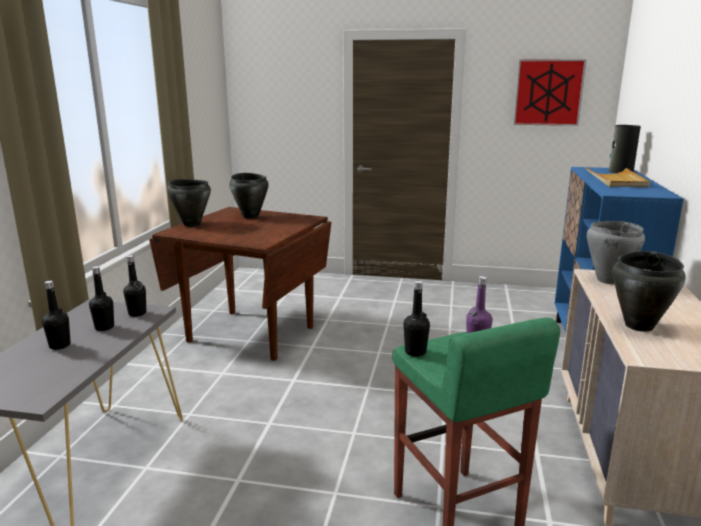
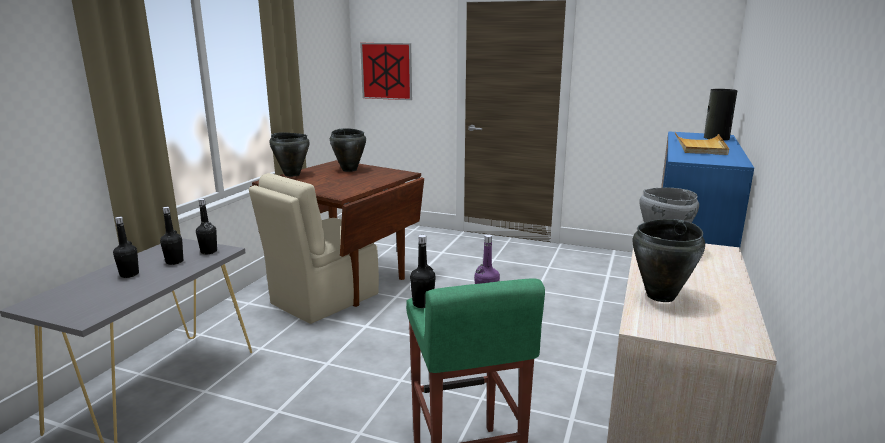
camera: 10 degrees right, 0 degrees up
picture [513,59,586,126] -> picture moved to [360,43,412,100]
none -> beige chair [249,173,379,324]

